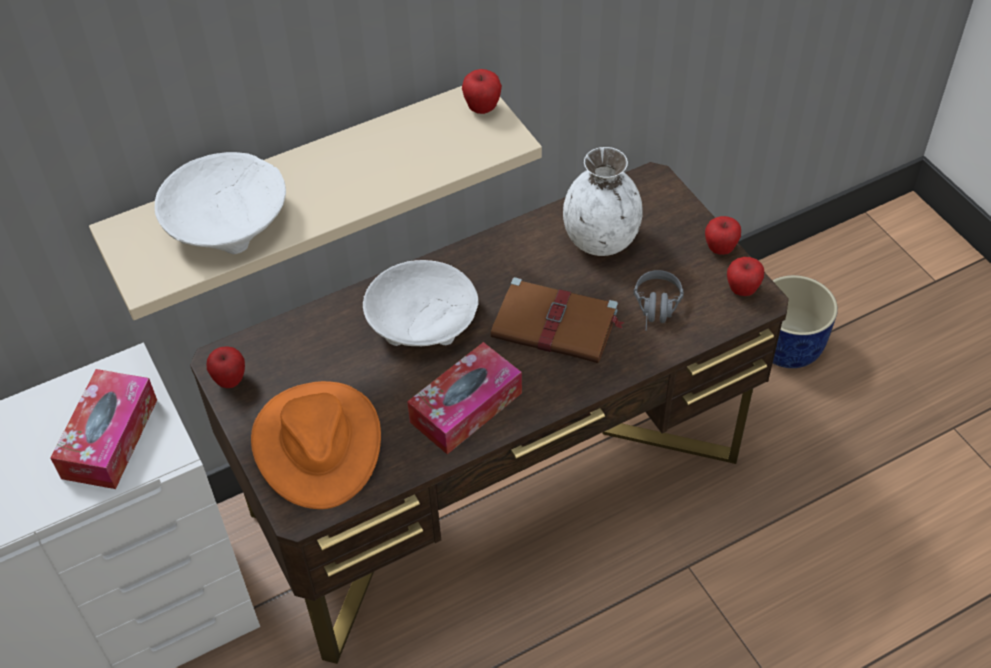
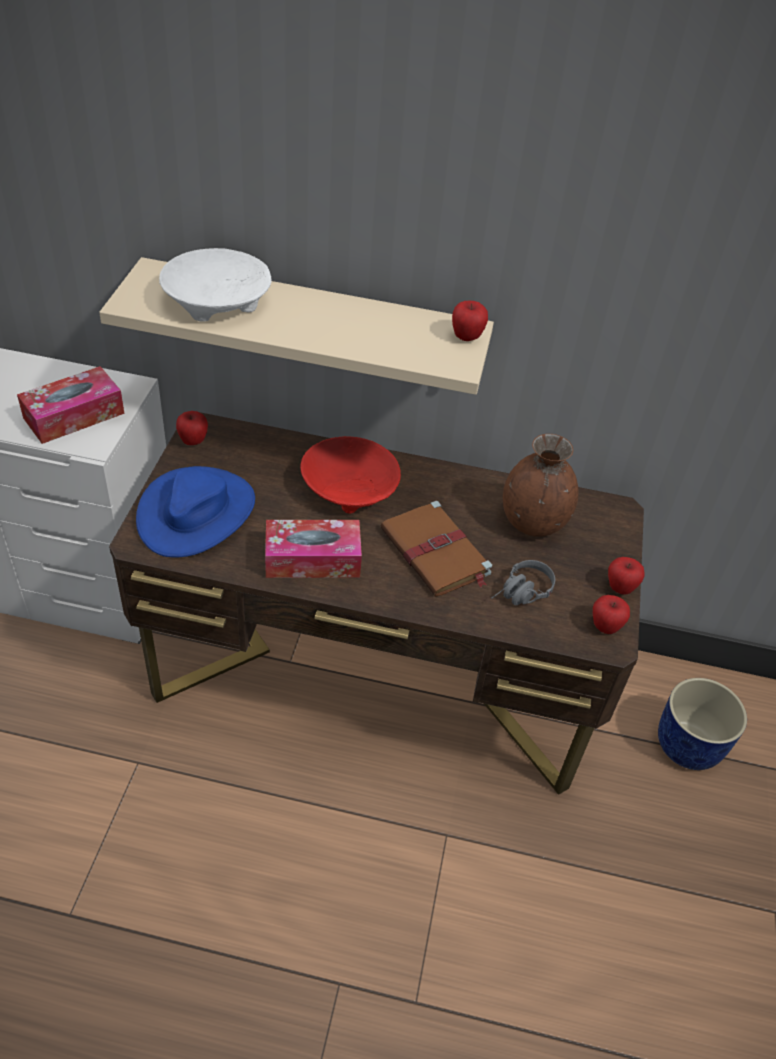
camera: 35 degrees right, 5 degrees down
orange hat [251,381,381,509] -> blue hat [136,466,255,558]
white bowl [363,260,478,346] -> red bowl [300,436,401,514]
white vase [563,147,643,256] -> brown vase [503,434,578,537]

